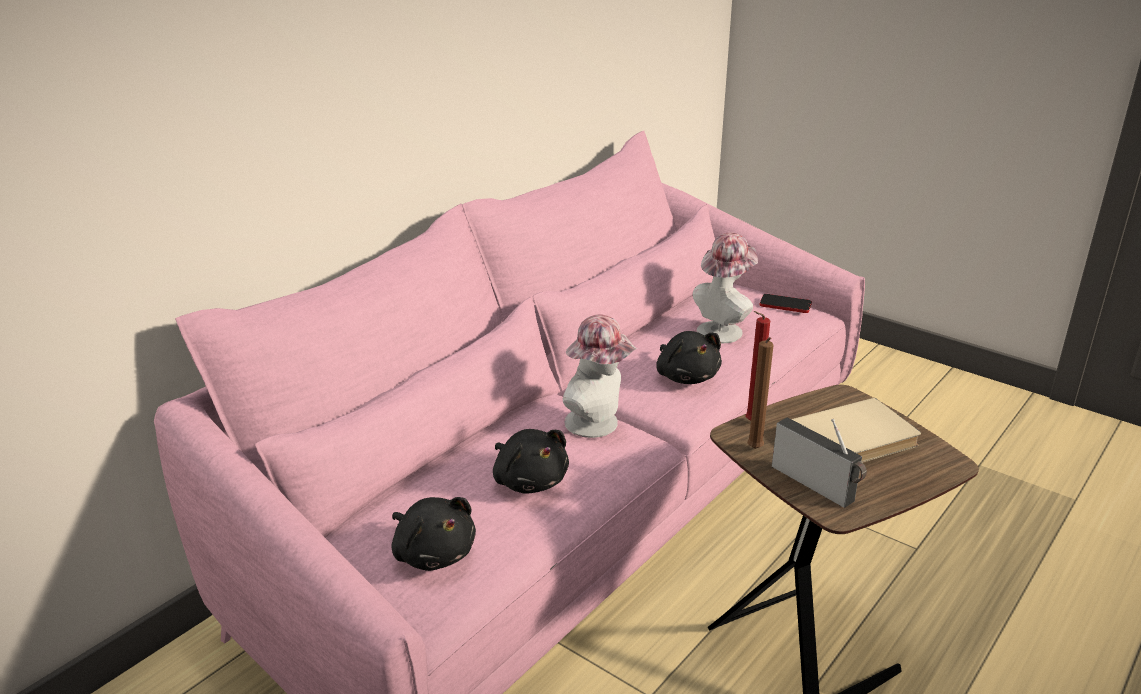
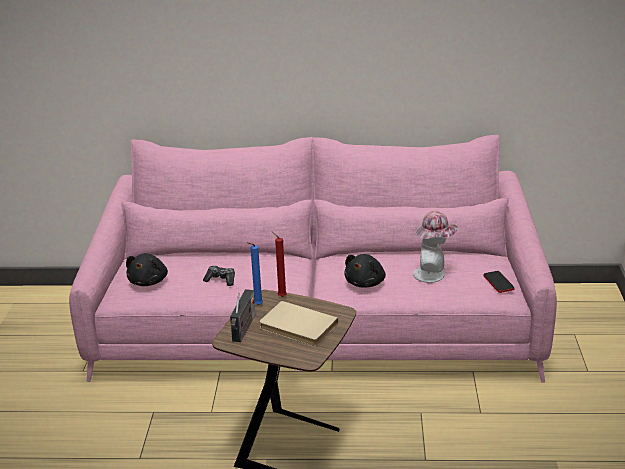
camera: 55 degrees right, 0 degrees up
black plush toy [493,429,569,494] -> game controller [203,266,235,286]
hat [563,314,637,438] -> none
brown candle [747,337,774,449] -> blue candle [247,242,263,305]

